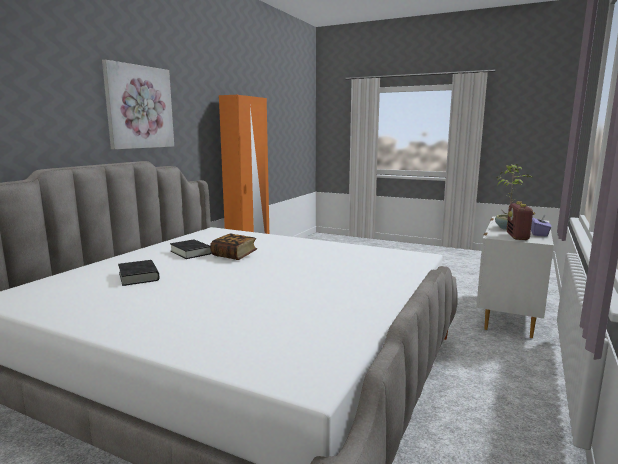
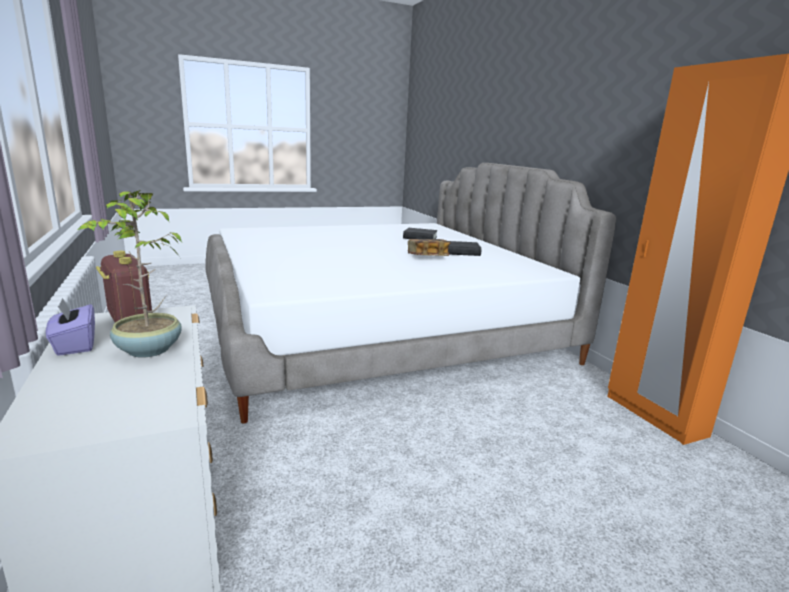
camera: 130 degrees right, 5 degrees up
picture [102,60,174,150] -> none

